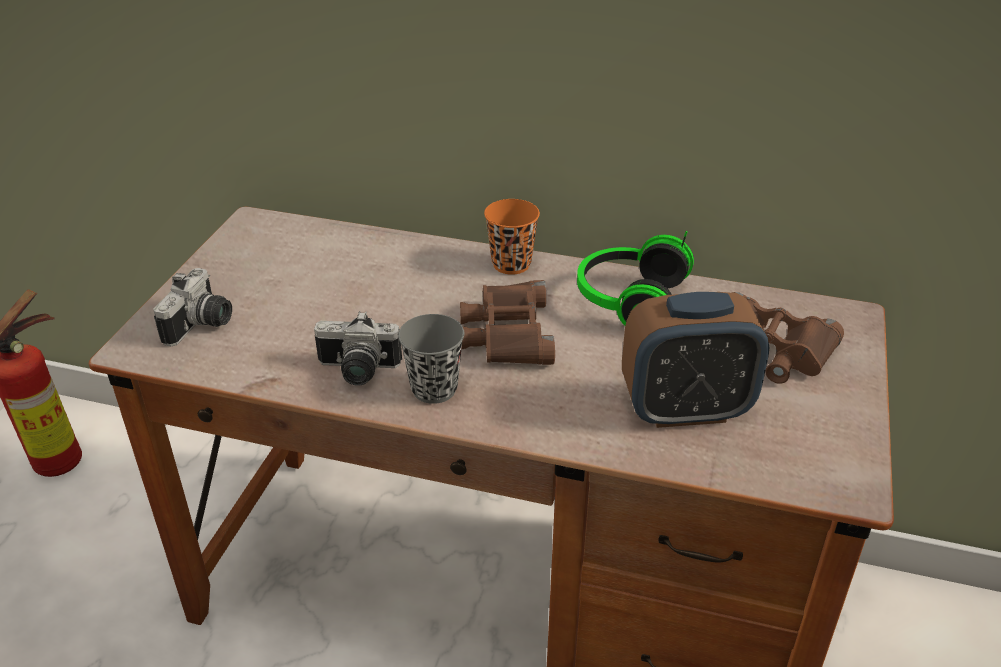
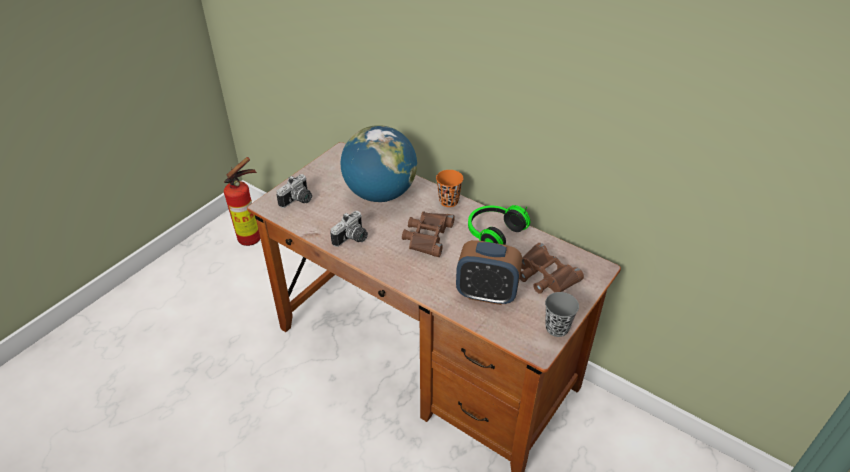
camera: 20 degrees right, 5 degrees up
camera [314,311,402,386] -> camera turned 75 degrees counterclockwise [330,211,368,247]
grey cup [398,314,464,404] -> grey cup moved to [545,292,579,337]
none -> globe [341,125,417,202]

